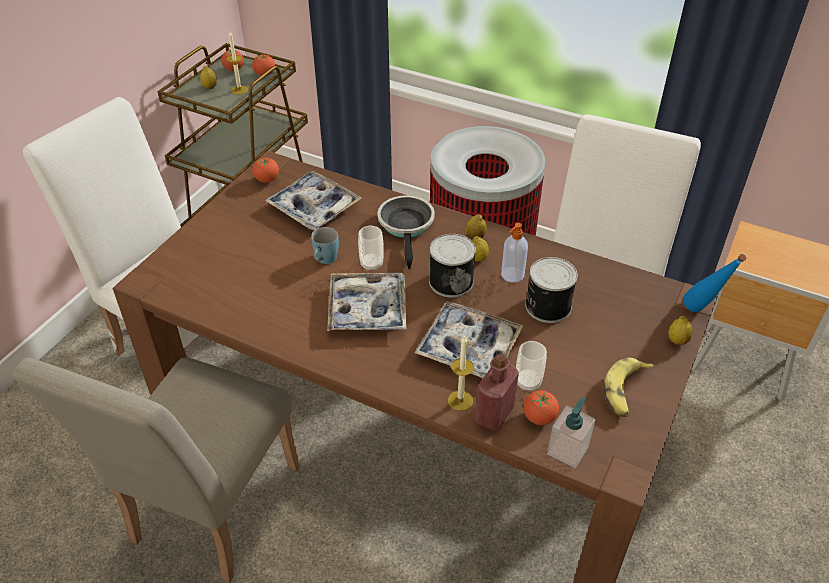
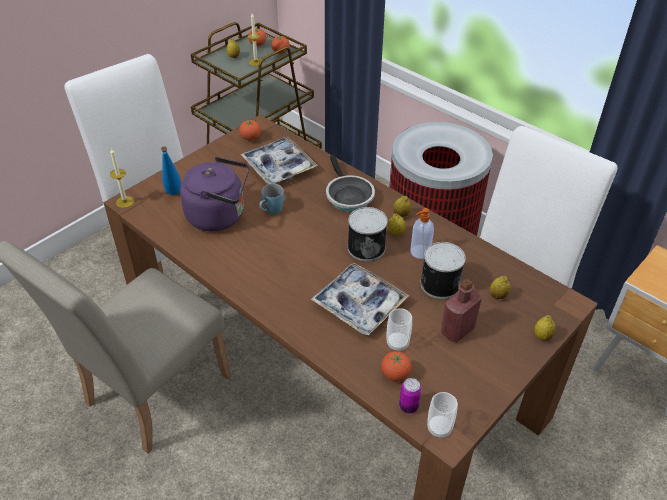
camera: 15 degrees right, 0 degrees up
tray [327,273,407,331] -> none
cup [358,226,384,271] -> cup moved to [427,392,458,438]
frying pan [377,195,435,269] -> frying pan turned 150 degrees clockwise [326,155,375,212]
candle [448,335,474,411] -> candle moved to [110,148,134,208]
red bottle [475,354,519,431] -> red bottle moved to [441,279,482,342]
soap dispenser [547,397,595,468] -> can [399,378,421,414]
banana [604,358,654,417] -> none
blue bottle [683,254,746,312] -> blue bottle moved to [161,146,181,195]
none -> purple kettle [180,157,249,231]
none -> lemon [490,276,510,299]

